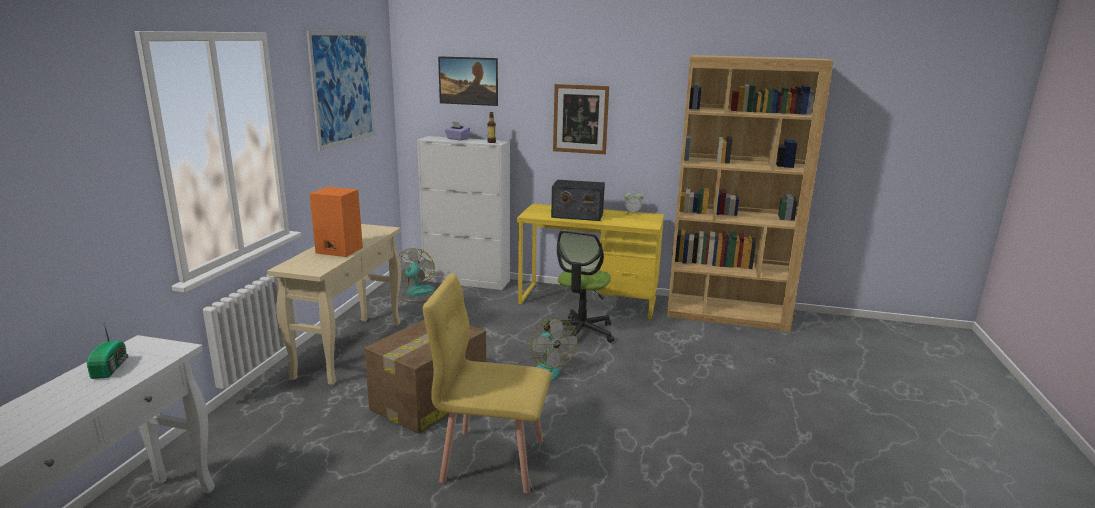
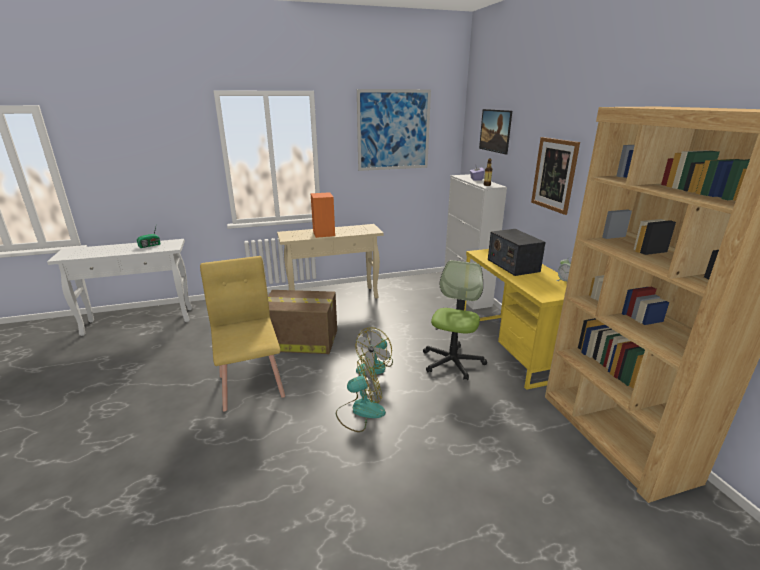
camera: 60 degrees right, 5 degrees up
fan [399,248,435,303] -> fan moved to [336,357,386,432]
office chair [544,230,615,343] -> office chair turned 120 degrees clockwise [423,260,487,380]

